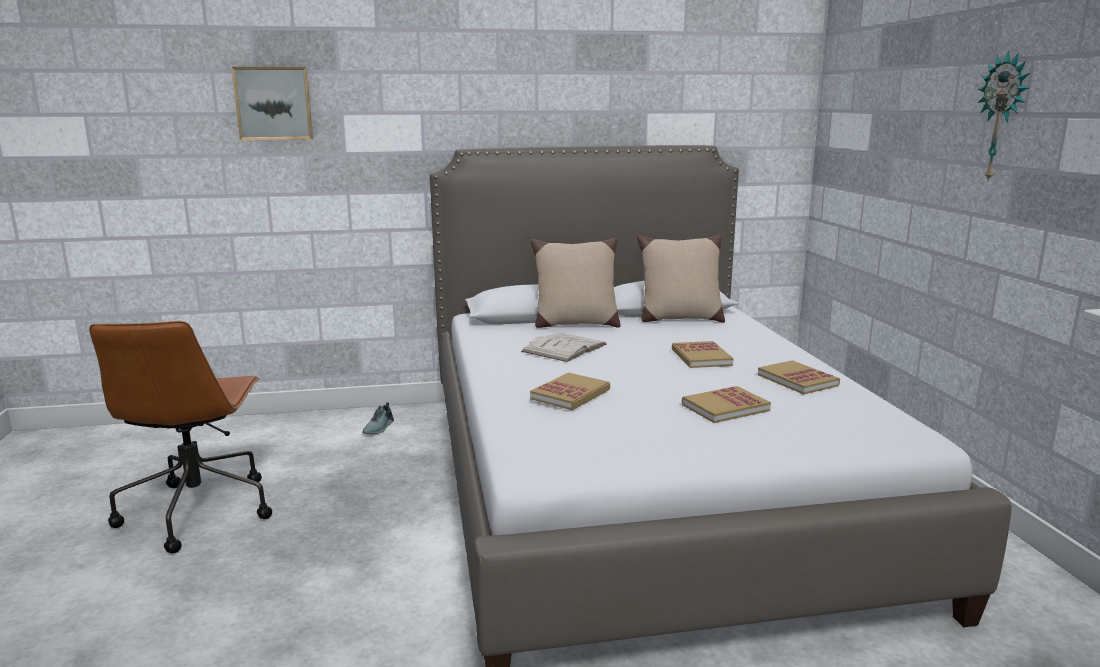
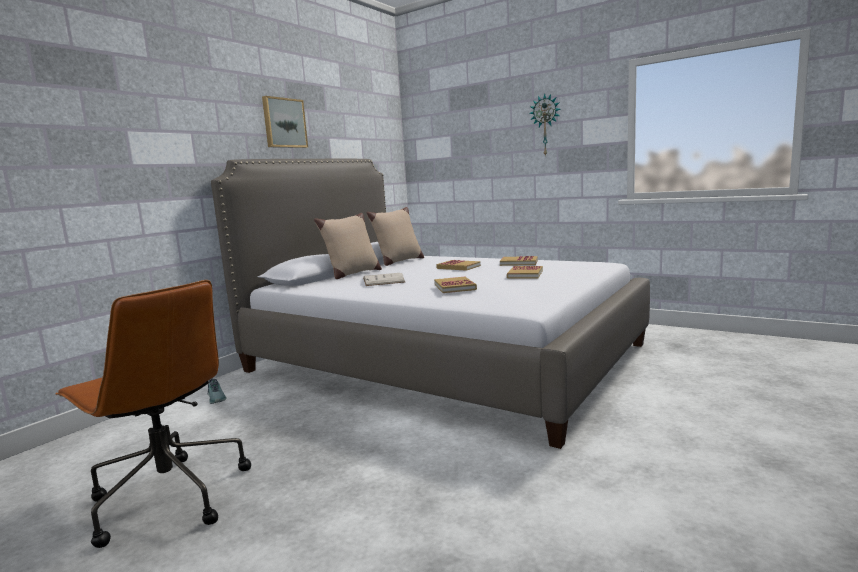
camera: 45 degrees left, 5 degrees down
picture [232,67,313,140] -> picture moved to [262,96,308,148]

